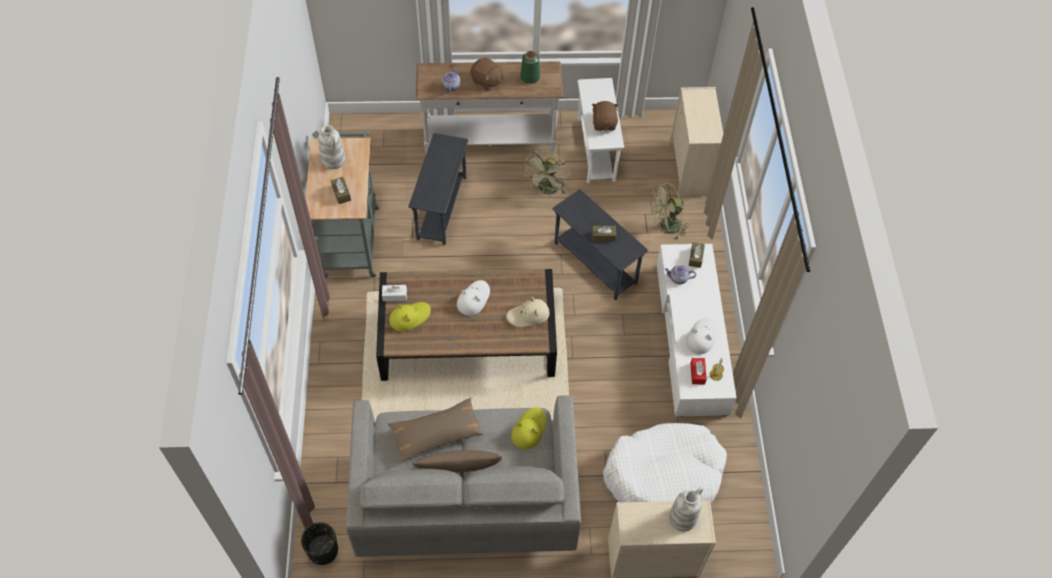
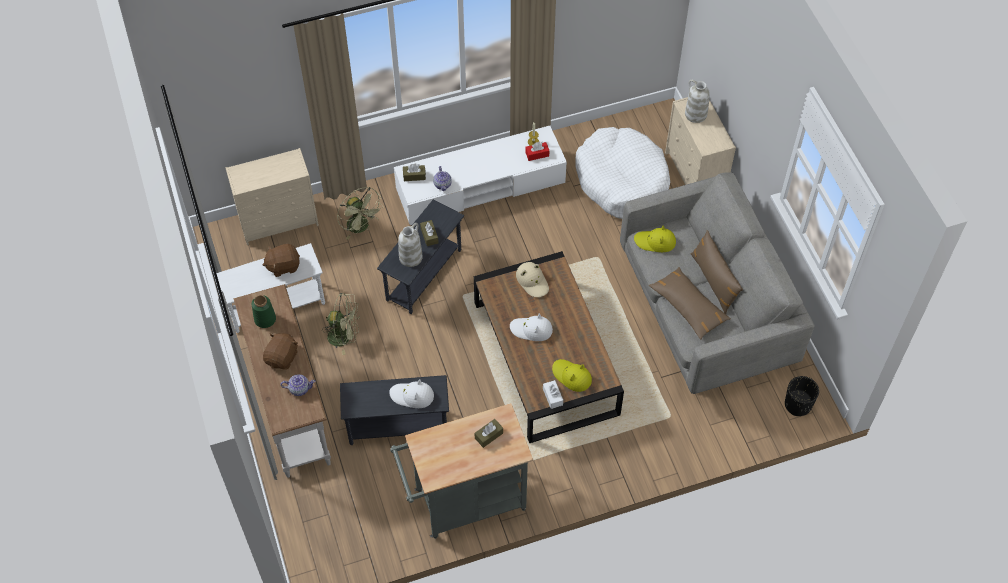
camera: 105 degrees left, 0 degrees up
white vase [318,125,345,169] -> white vase moved to [398,223,423,267]
white hat [686,318,717,354] -> white hat moved to [389,380,434,408]

